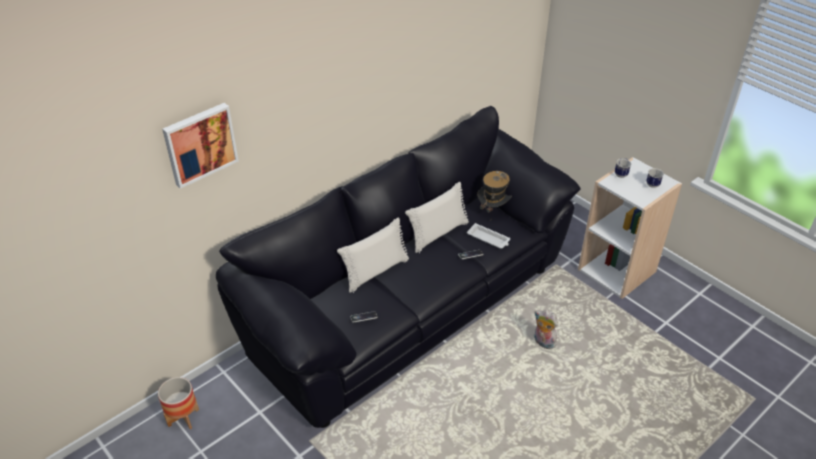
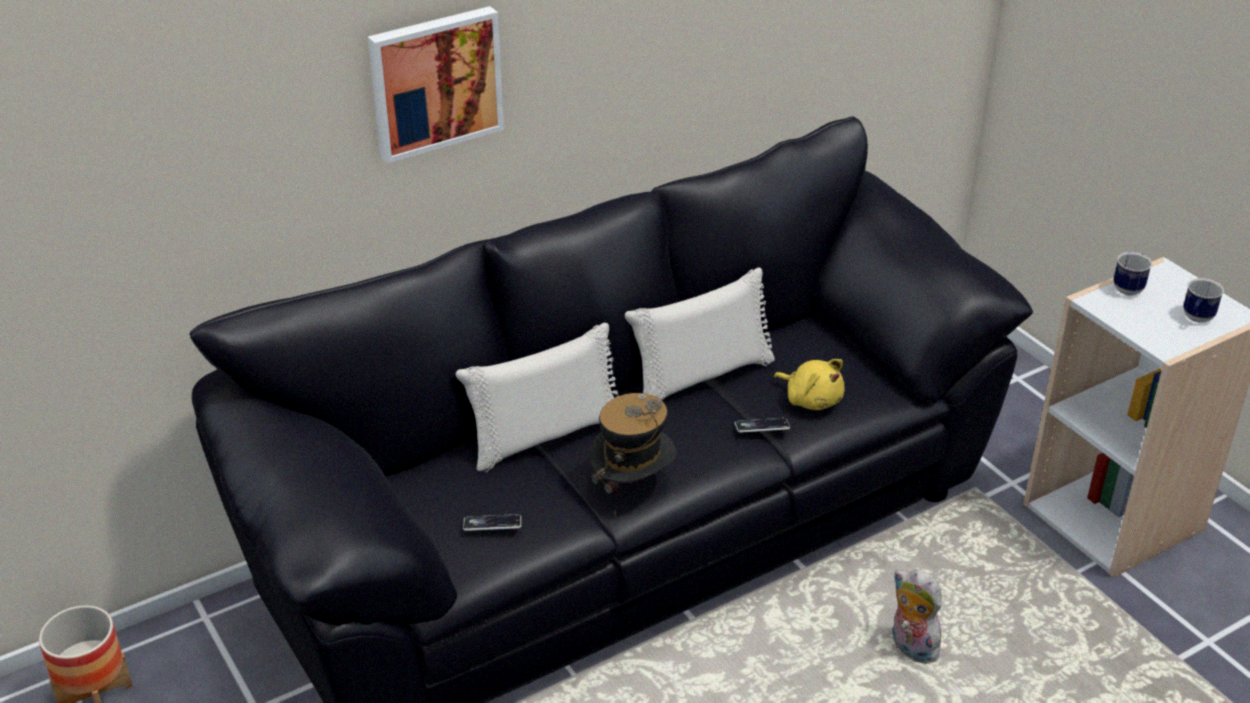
camera: 10 degrees right, 5 degrees down
picture [162,103,239,189] -> picture moved to [368,6,504,163]
white tray [467,223,510,249] -> yellow plush toy [774,359,845,410]
hat [477,171,512,212] -> hat moved to [590,393,677,516]

